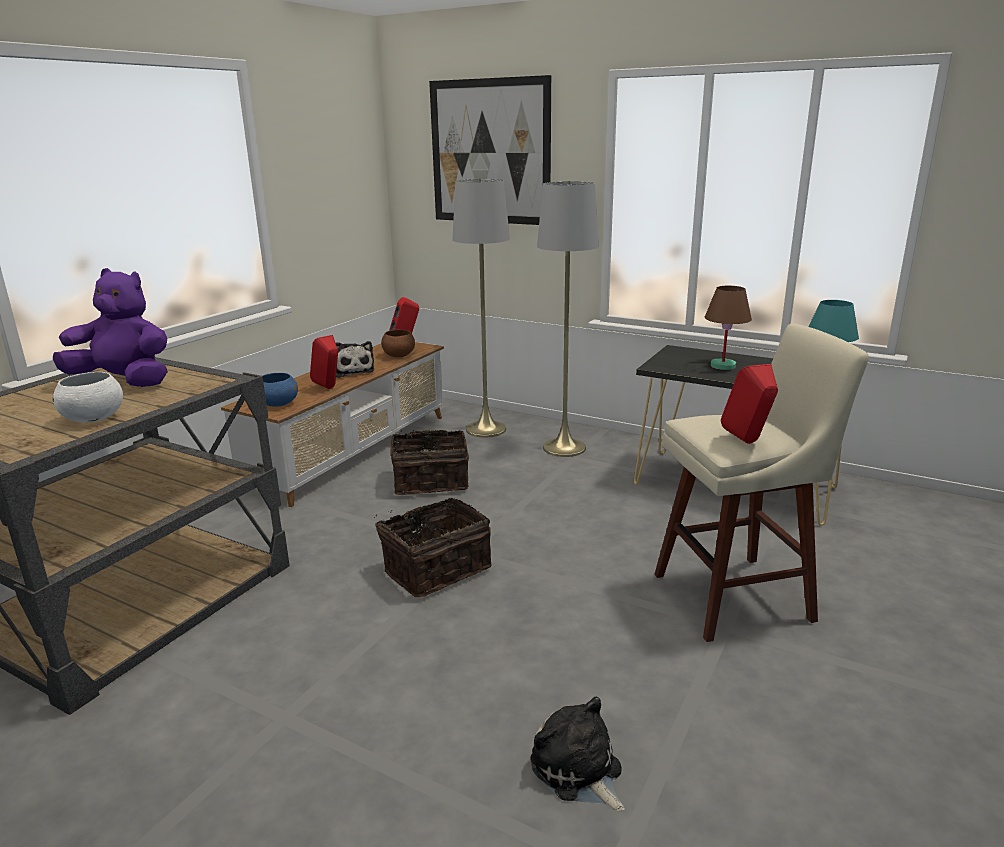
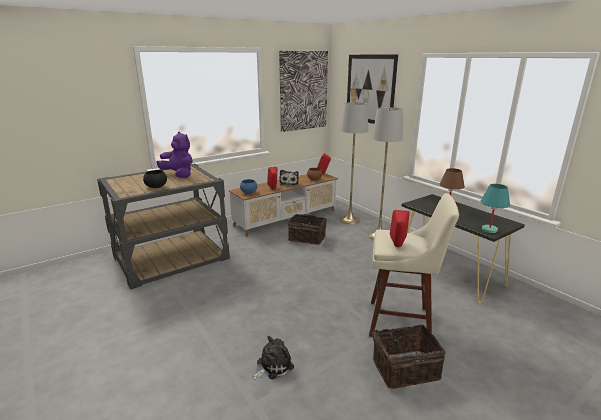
camera: 25 degrees right, 0 degrees up
white bowl [53,372,123,423] -> black bowl [143,170,167,188]
basket [374,498,491,597] -> basket moved to [372,323,446,389]
plush toy [531,697,625,812] -> plush toy turned 60 degrees clockwise [252,336,294,380]
none -> picture [279,51,328,132]

